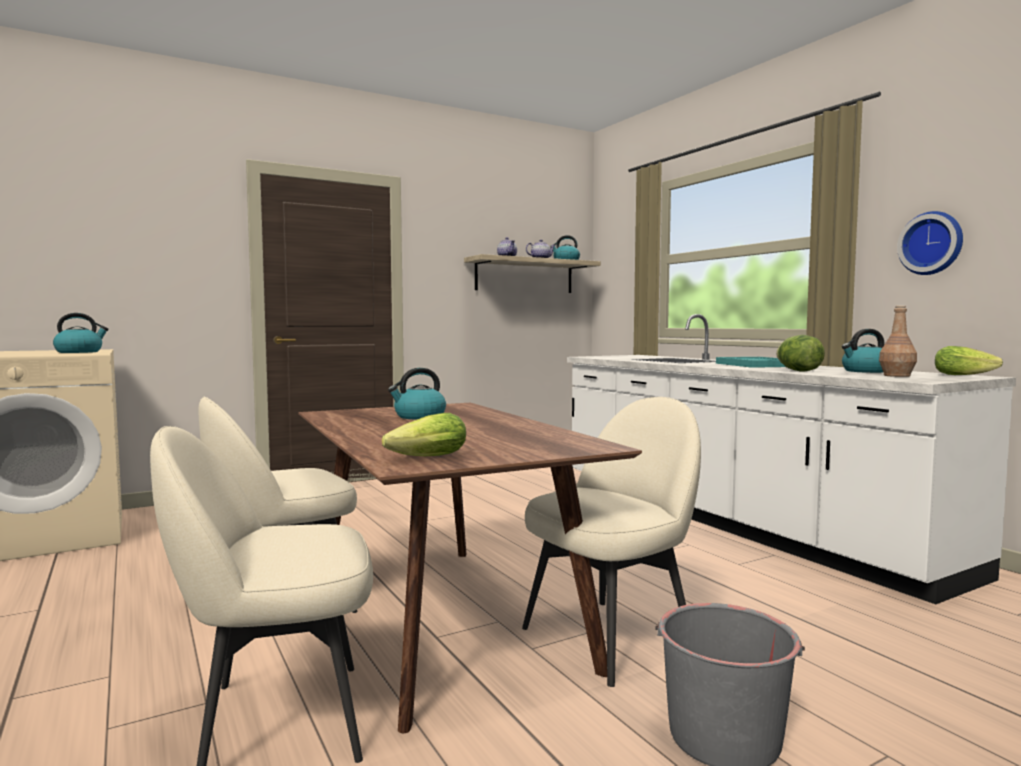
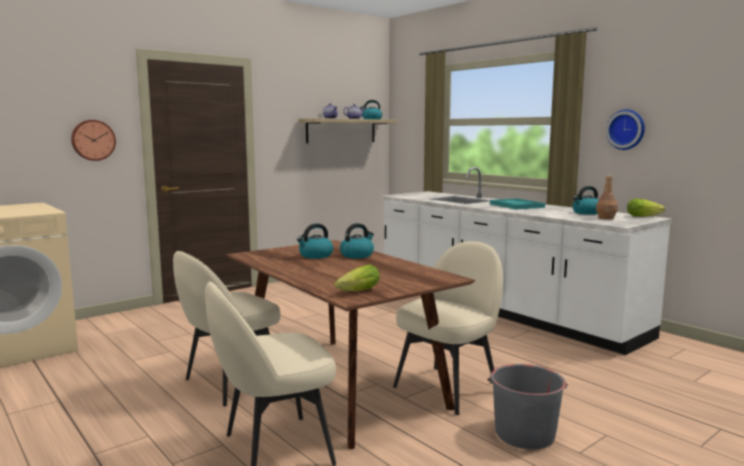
camera: 10 degrees left, 5 degrees up
kettle [53,313,109,353] -> kettle moved to [340,223,374,259]
lettuce [776,335,825,372] -> none
none -> wall clock [71,120,116,161]

